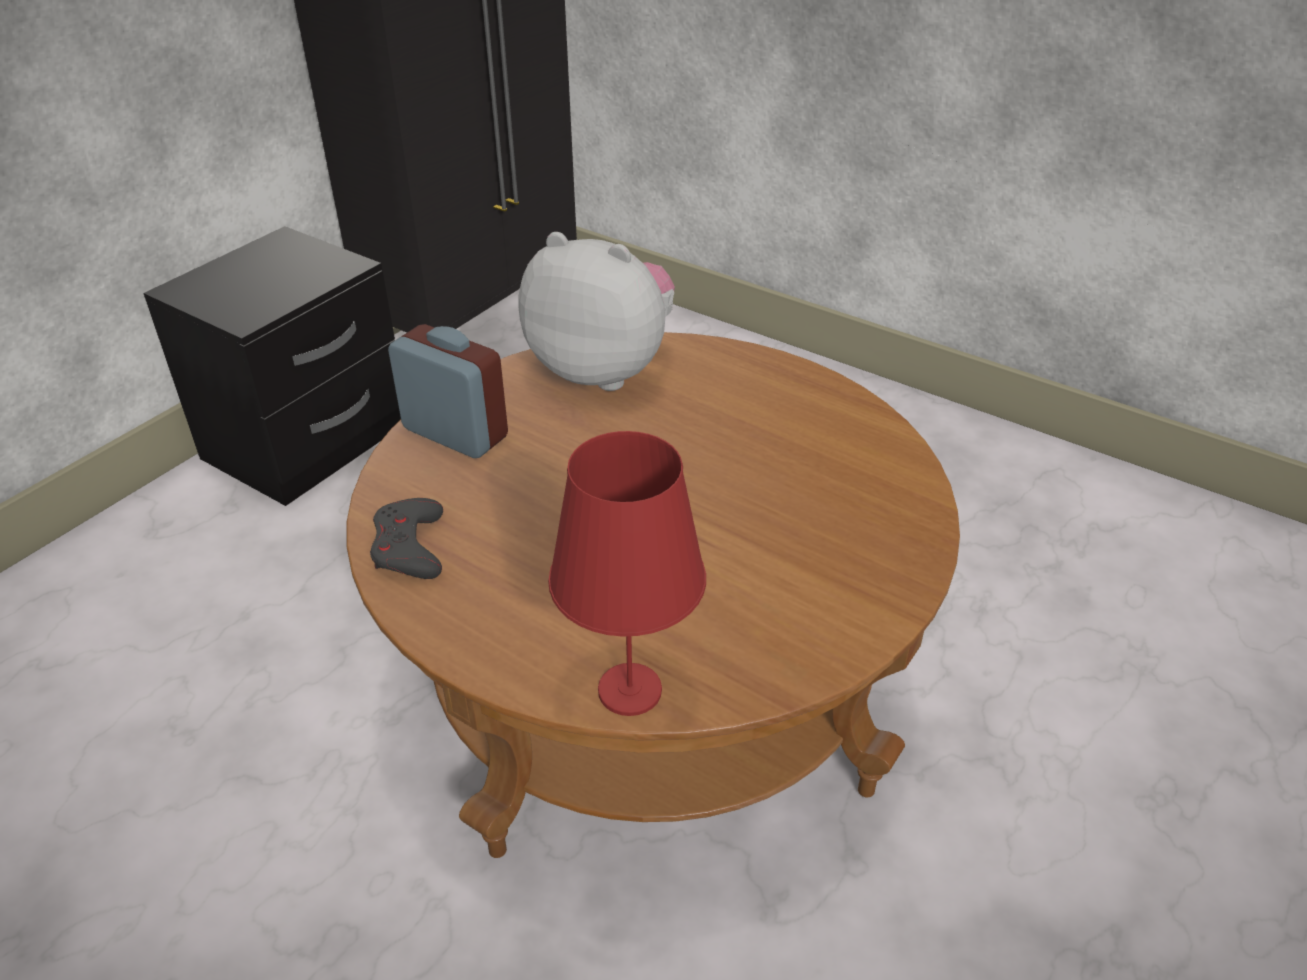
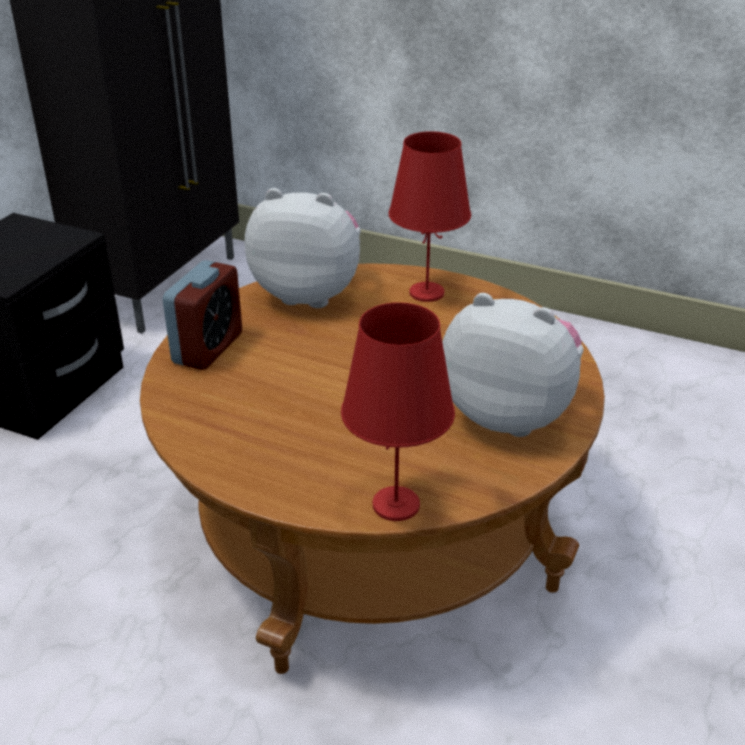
camera: 10 degrees left, 5 degrees down
grey game controller [370,498,443,579] -> none
alarm clock [388,324,508,458] -> alarm clock turned 90 degrees clockwise [163,260,242,370]
none -> red table lamp [388,131,471,302]
none -> plush toy [442,293,584,437]

